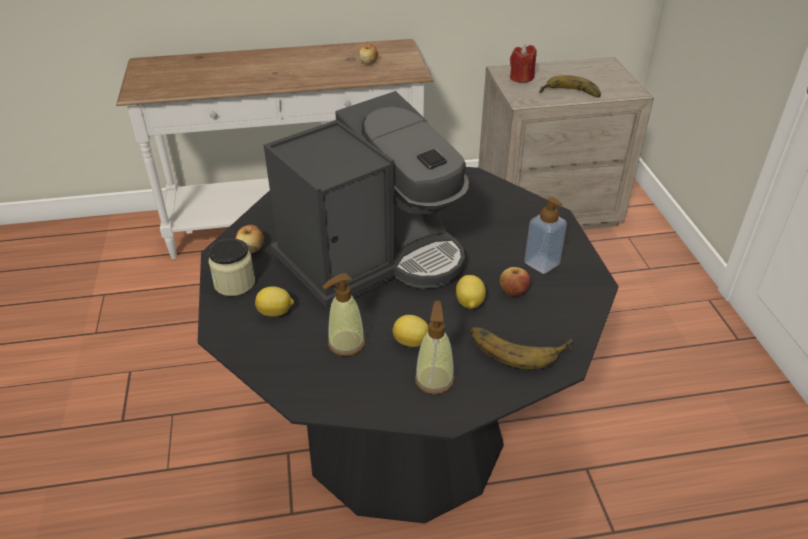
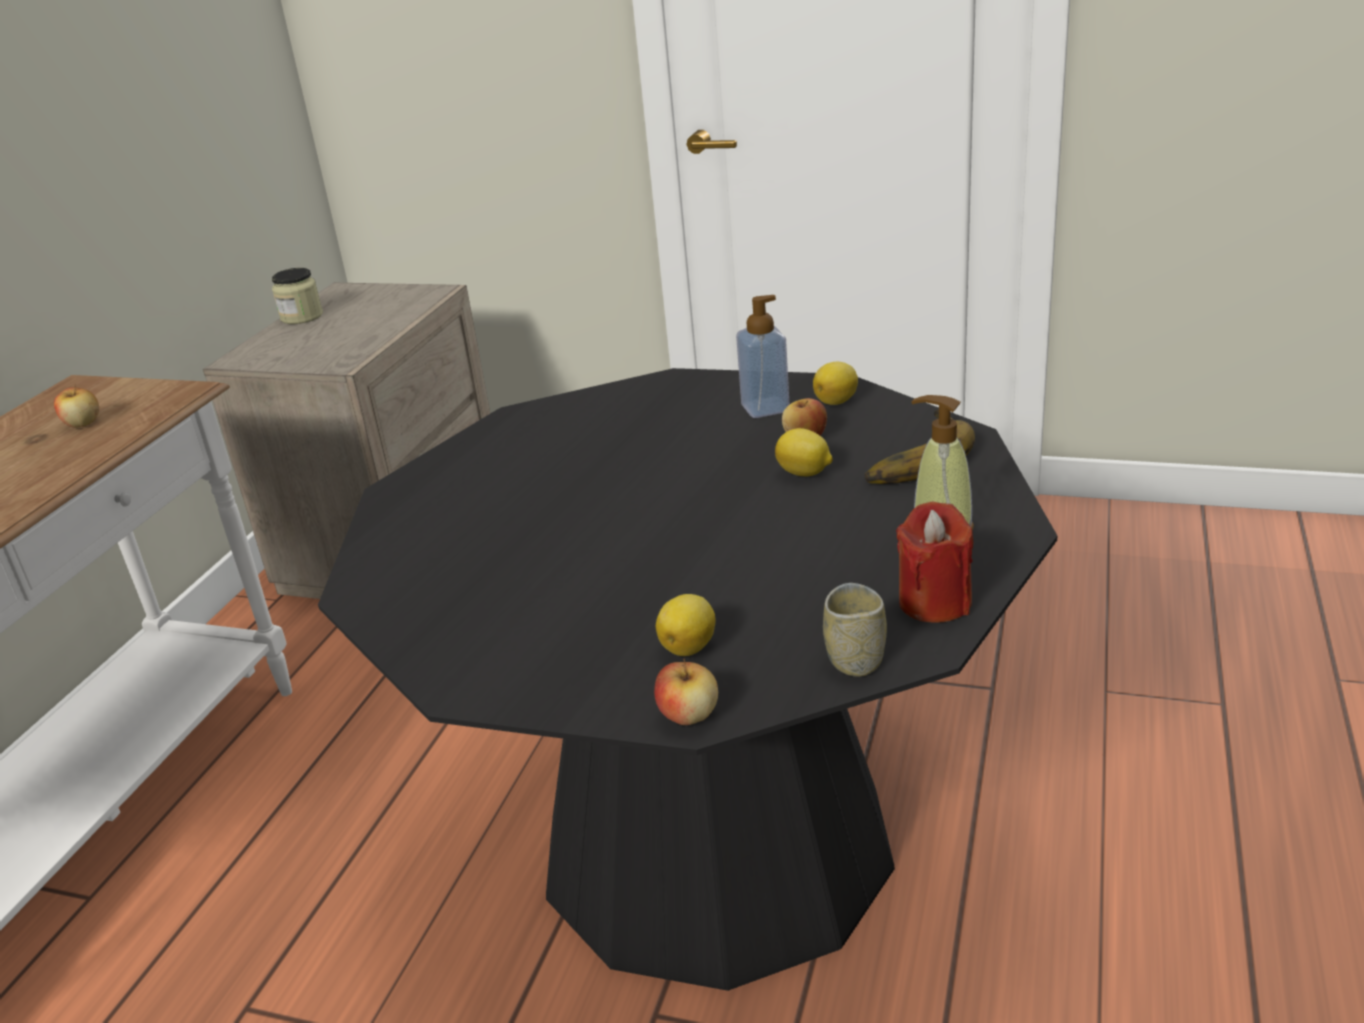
camera: 60 degrees left, 10 degrees down
jar [209,239,255,296] -> jar moved to [272,268,323,324]
apple [236,224,264,253] -> apple moved to [654,658,718,725]
coffee machine [264,91,469,309] -> none
soap dispenser [323,273,365,356] -> none
lemon [392,315,429,347] -> lemon moved to [813,362,858,405]
red candle [510,45,537,83] -> red candle moved to [896,502,973,623]
banana [539,75,601,98] -> none
none -> cup [823,583,887,677]

